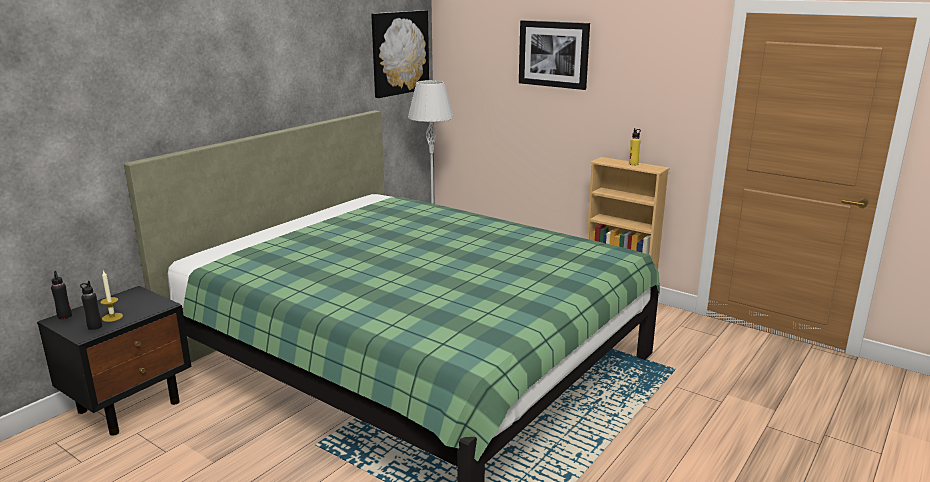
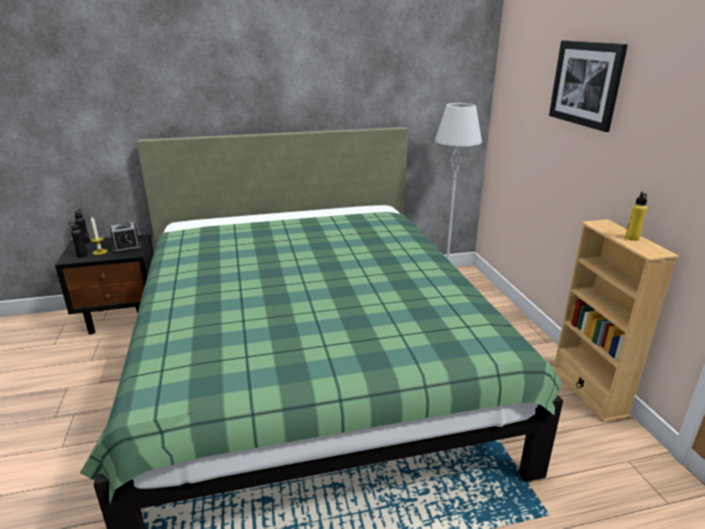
camera: 40 degrees right, 5 degrees up
picture [371,10,429,98] -> none
none -> alarm clock [110,222,142,254]

